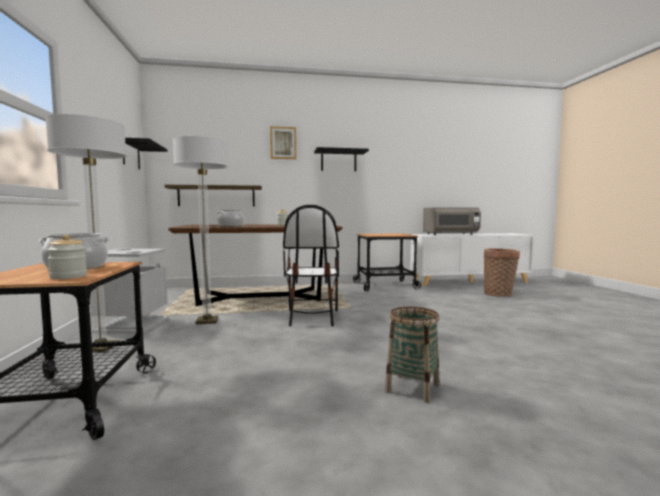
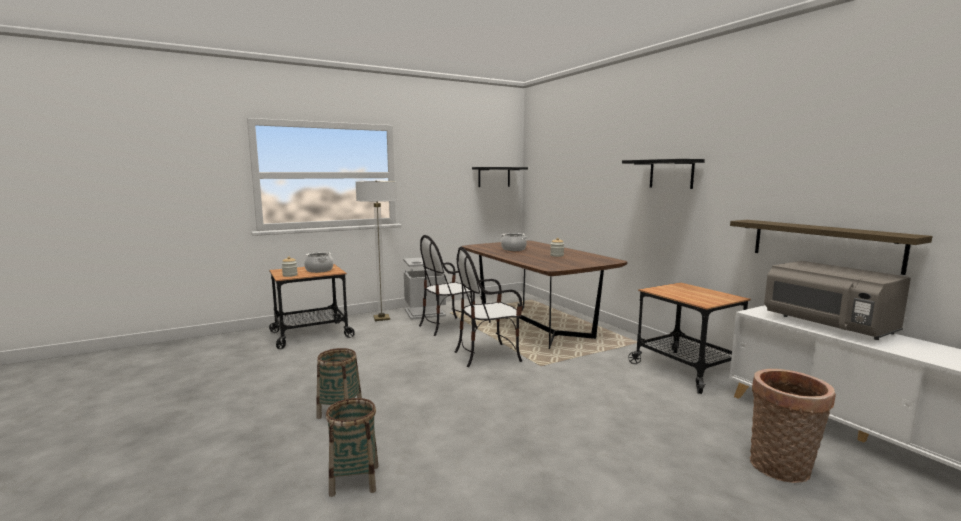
camera: 70 degrees right, 5 degrees up
shelf [165,185,262,207] -> shelf moved to [730,220,932,275]
floor lamp [173,136,229,324] -> chair [419,235,478,336]
picture [270,126,296,159] -> none
none -> basket [326,398,379,497]

